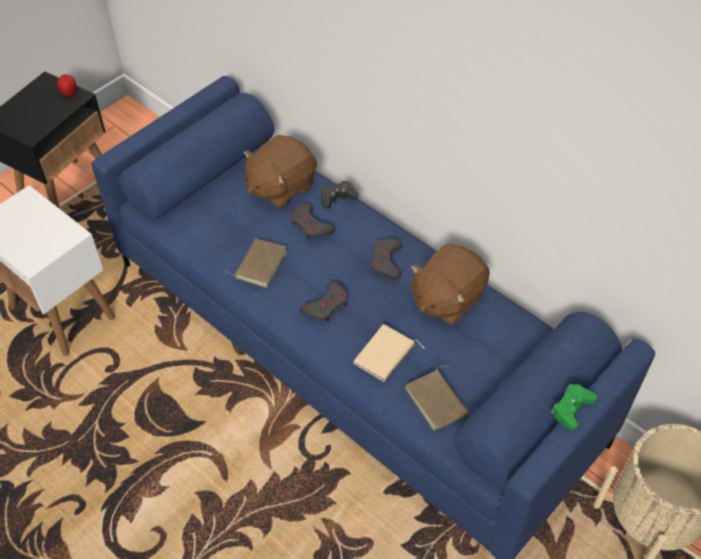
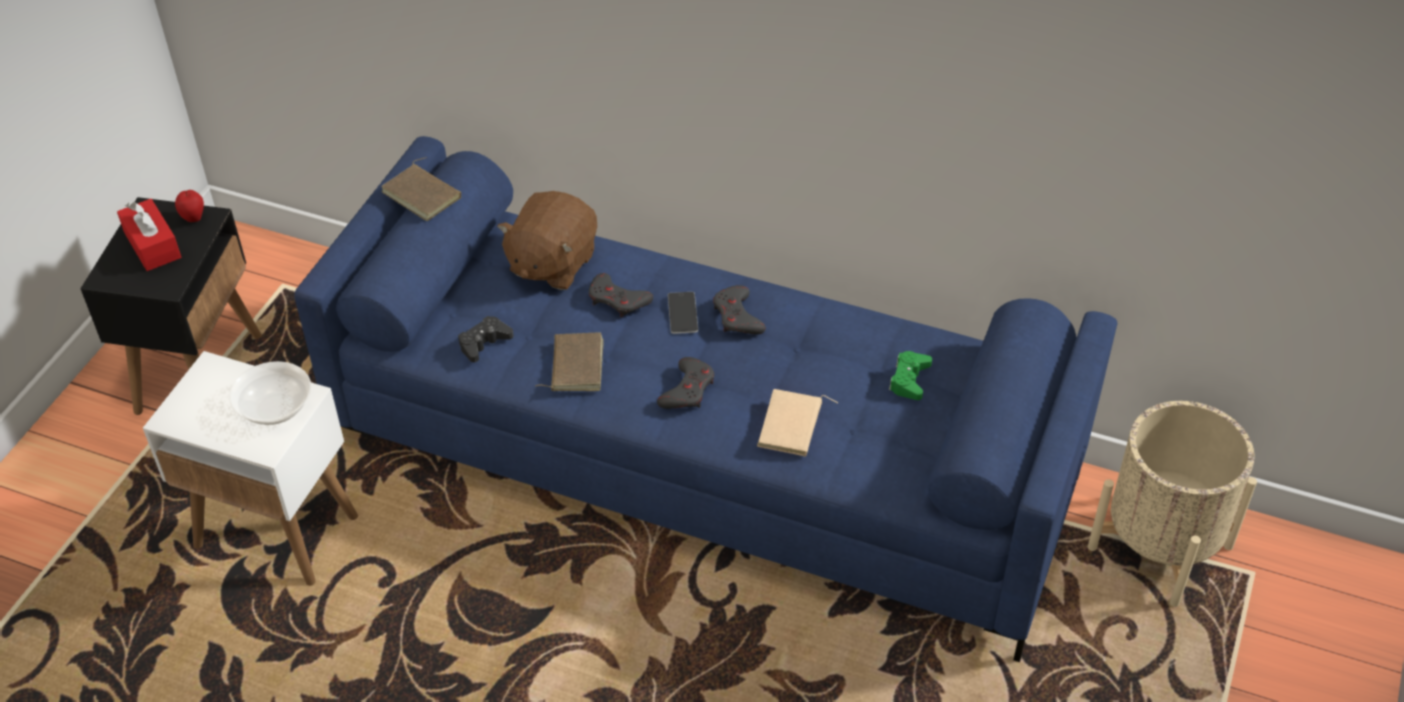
camera: 20 degrees left, 5 degrees down
black game controller [321,180,358,209] -> black game controller moved to [458,316,514,362]
brown book [405,365,468,431] -> brown book moved to [381,157,461,221]
brown plush toy [411,244,490,325] -> none
green game controller [551,384,597,431] -> green game controller moved to [889,351,932,400]
none -> red tissue box [117,199,181,271]
none -> bowl [229,361,311,425]
none -> phone [668,292,698,334]

